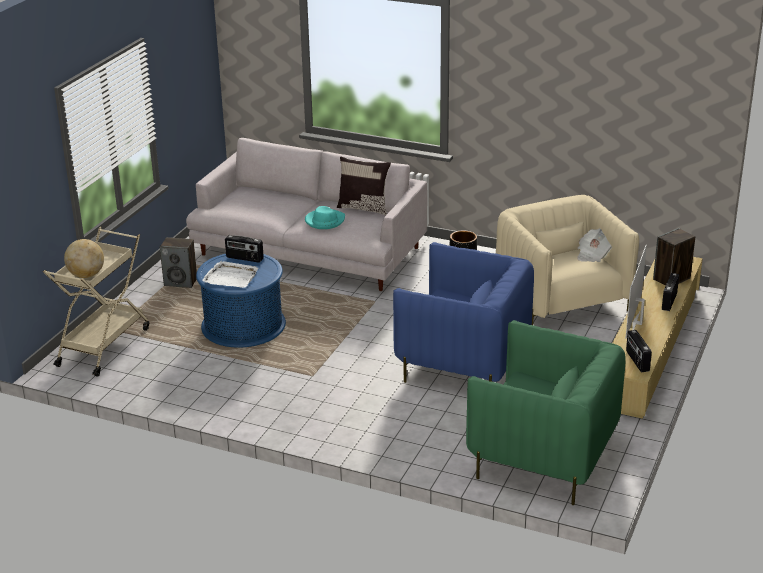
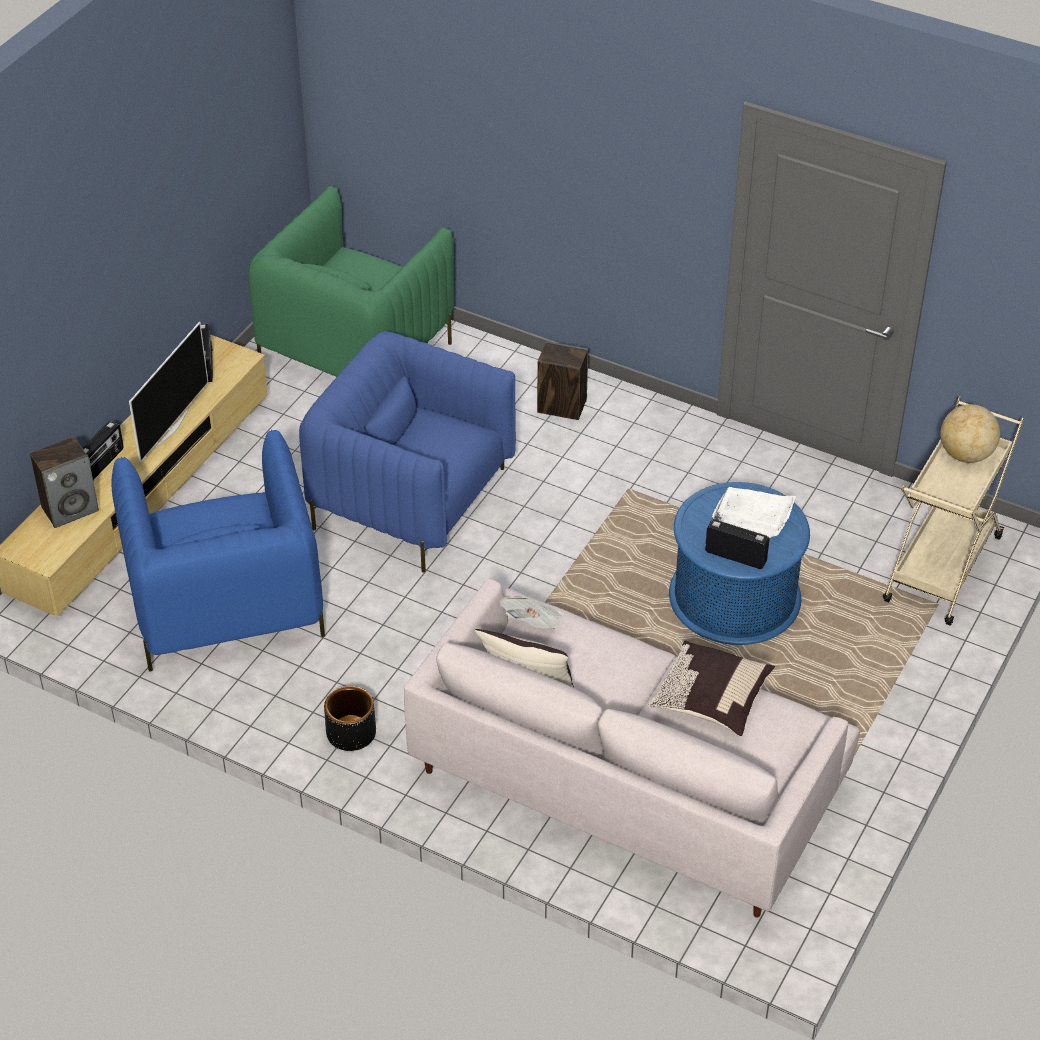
camera: 175 degrees left, 15 degrees up
speaker [160,237,197,288] -> speaker moved to [537,341,588,420]
turquoise hat [305,206,345,229] -> none
green armchair [466,320,626,505] -> green armchair turned 90 degrees counterclockwise [248,186,455,377]
beige armchair [496,195,639,325] -> blue armchair [112,430,325,672]
newspaper [577,228,612,262] -> newspaper moved to [500,597,564,629]
none -> pillow [648,640,775,736]

